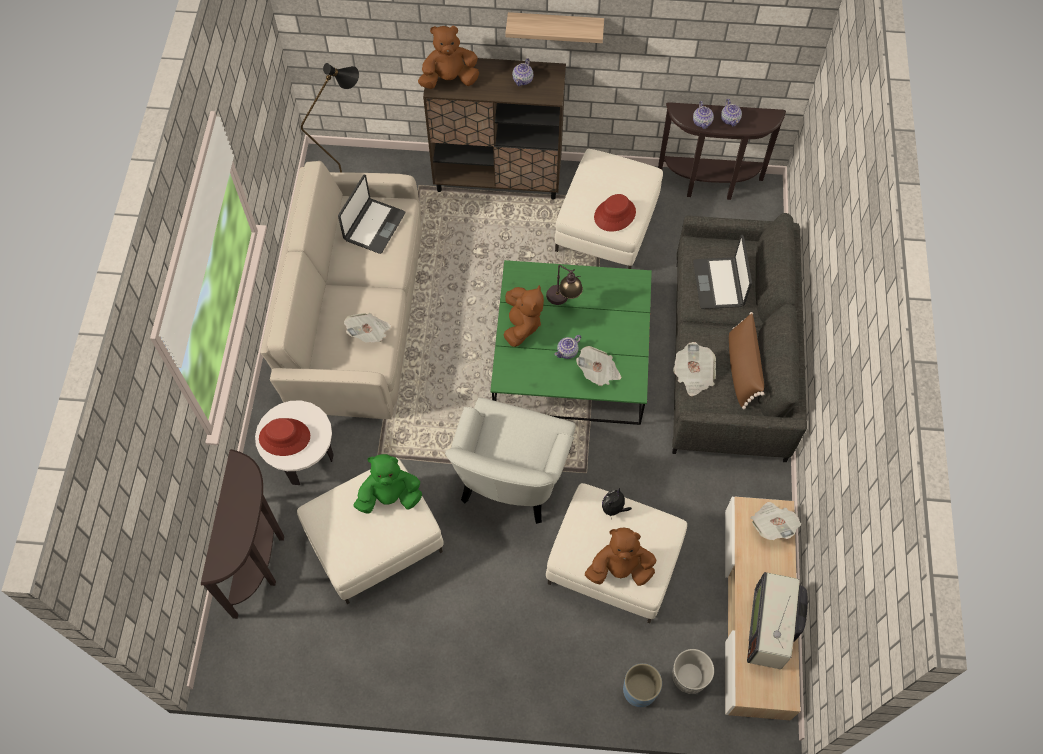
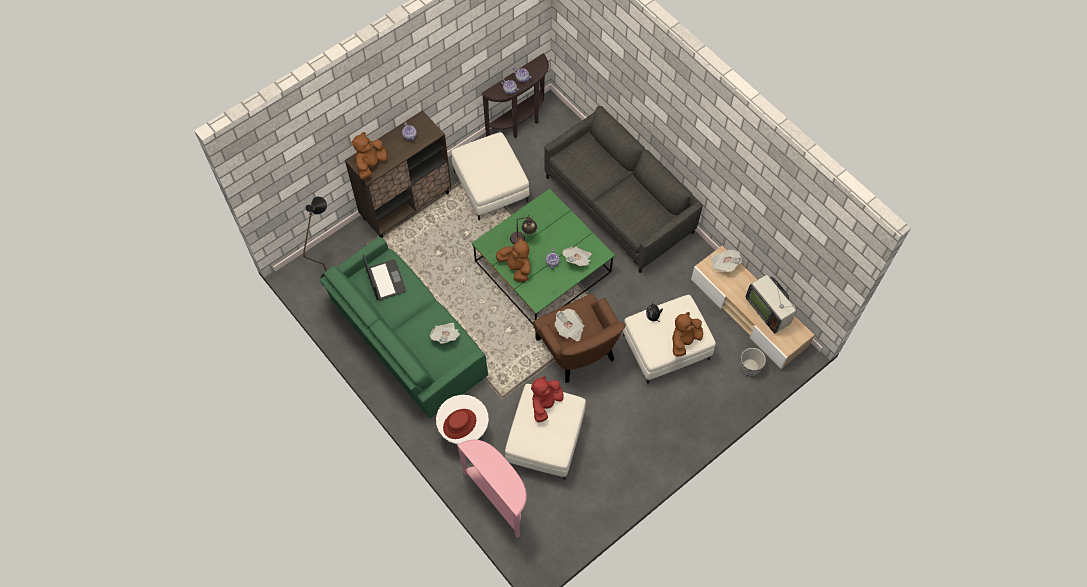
camera: 45 degrees left, 0 degrees up
brown console table [201,449,284,619] -> pink console table [457,440,527,538]
beige sofa [260,161,422,419] -> green sofa [320,237,488,418]
green plush toy [353,454,422,513] -> red plush toy [531,376,564,422]
white armchair [445,397,575,524] -> brown armchair [533,294,626,383]
shelf [505,12,604,43] -> none
red hat [594,194,636,232] -> none
blue planter [623,663,662,707] -> none
newspaper [673,342,716,396] -> newspaper moved to [555,309,585,341]
laptop [693,235,752,309] -> none
brown pillow [729,312,764,409] -> none

